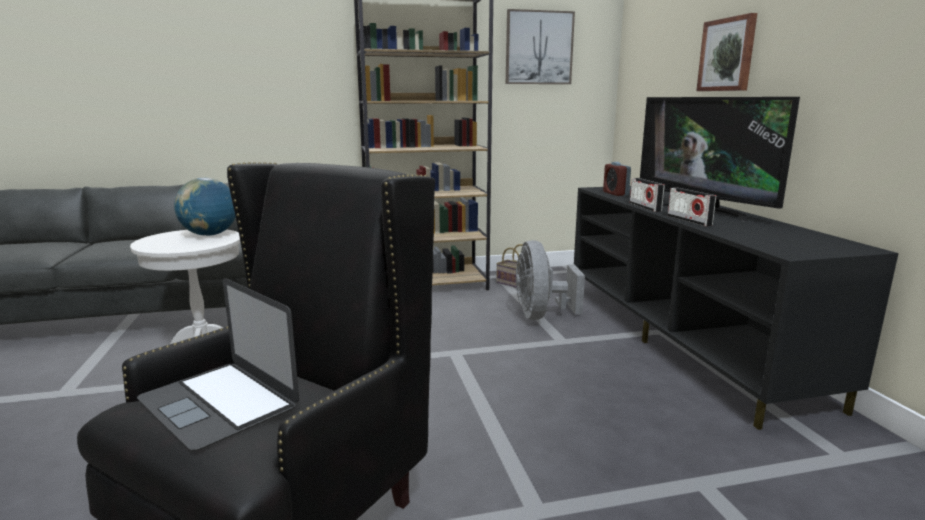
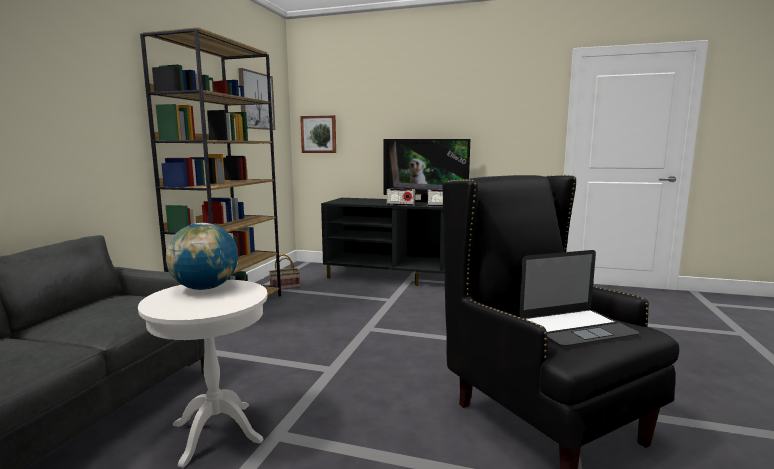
camera: 60 degrees left, 5 degrees down
grey fan [516,240,585,320] -> none
alarm clock [603,162,631,196] -> none
picture [696,13,757,91] -> picture moved to [300,115,336,153]

